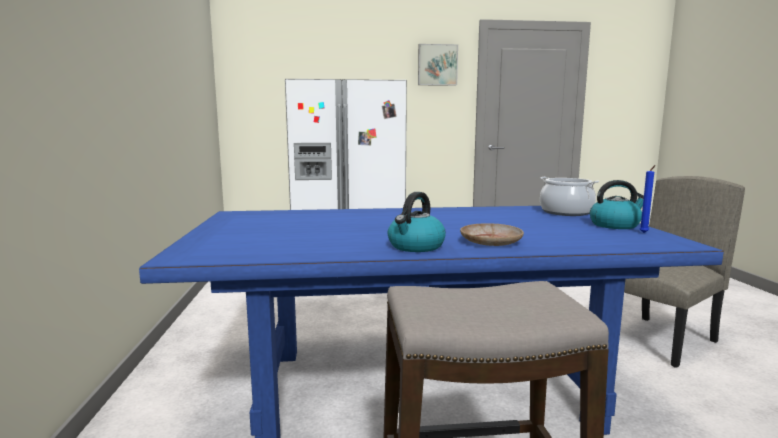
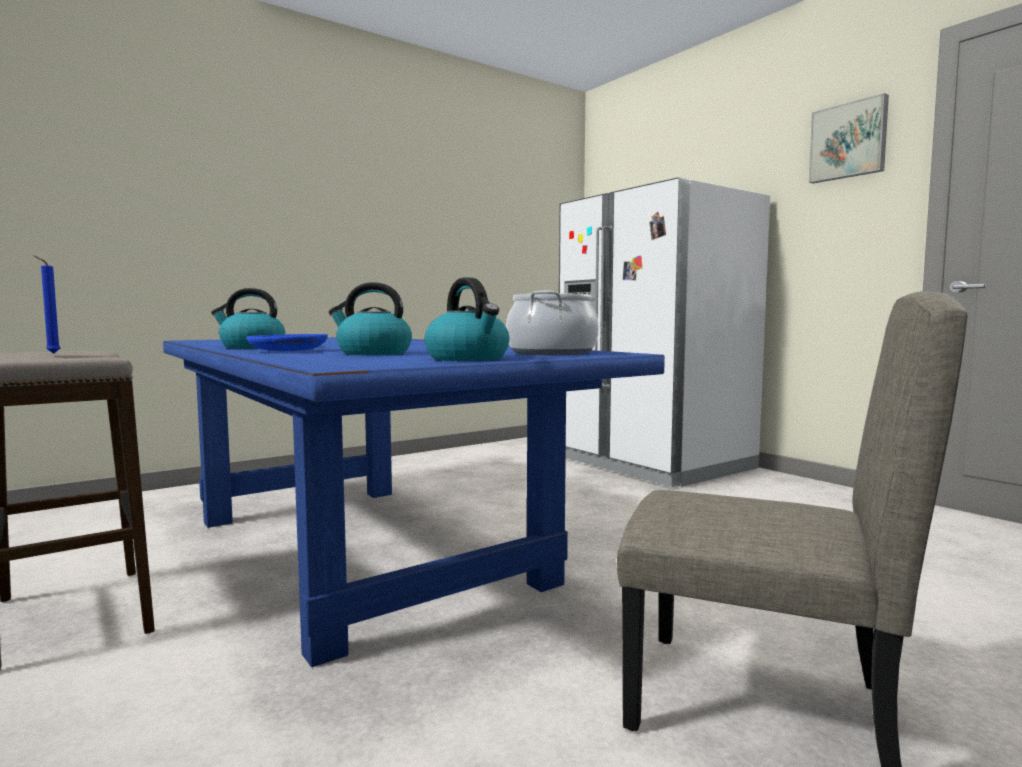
camera: 60 degrees right, 5 degrees down
beige plate [460,223,524,246] -> blue plate [247,334,328,351]
blue candle [640,165,655,233] -> blue candle moved to [34,256,60,354]
none -> kettle [329,282,412,355]

